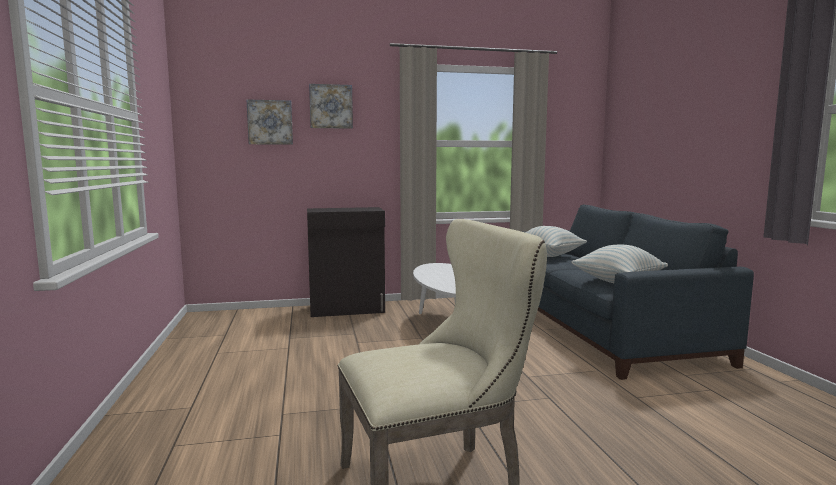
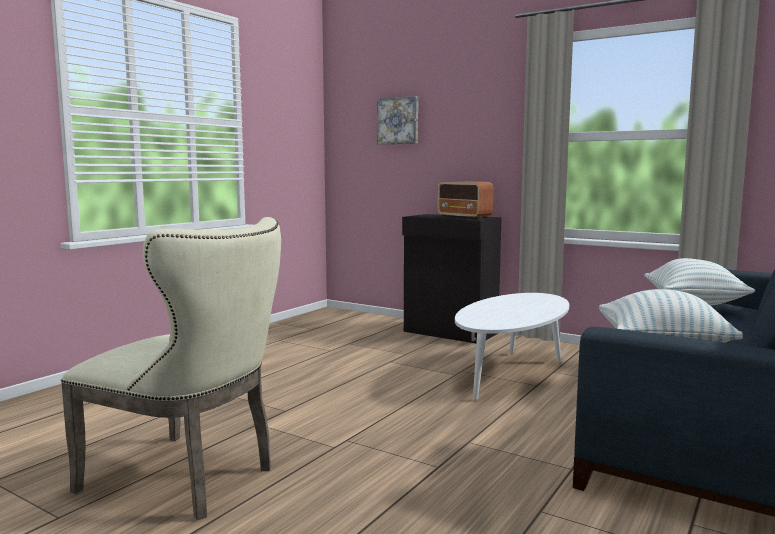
camera: 45 degrees right, 0 degrees up
picture [309,84,353,129] -> none
none -> radio [437,181,493,219]

